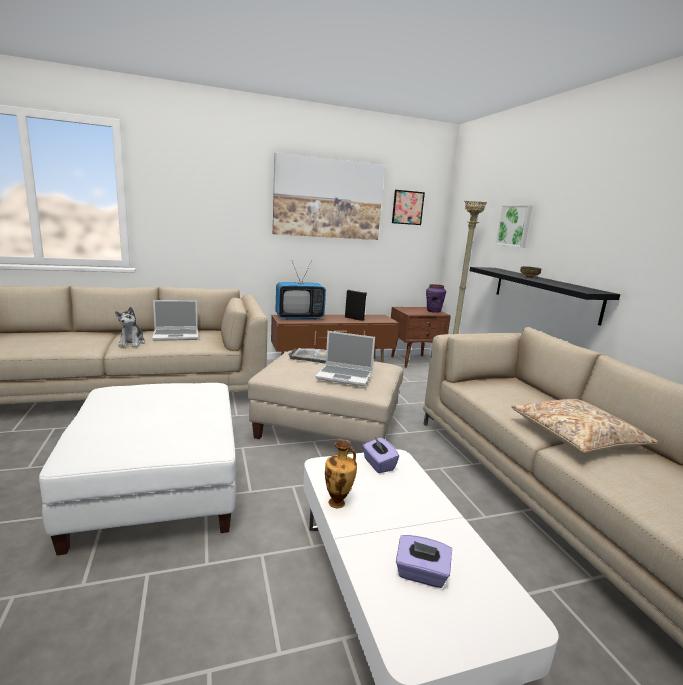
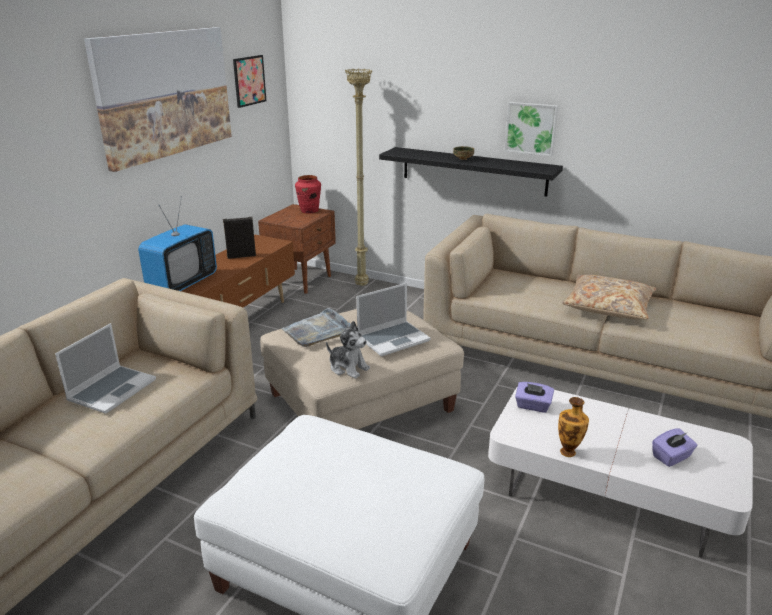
camera: 45 degrees left, 10 degrees up
plush toy [115,307,145,347] -> plush toy moved to [326,321,370,379]
purple vase [426,284,446,313] -> red vase [295,175,321,214]
picture [496,205,532,248] -> picture moved to [505,102,559,156]

